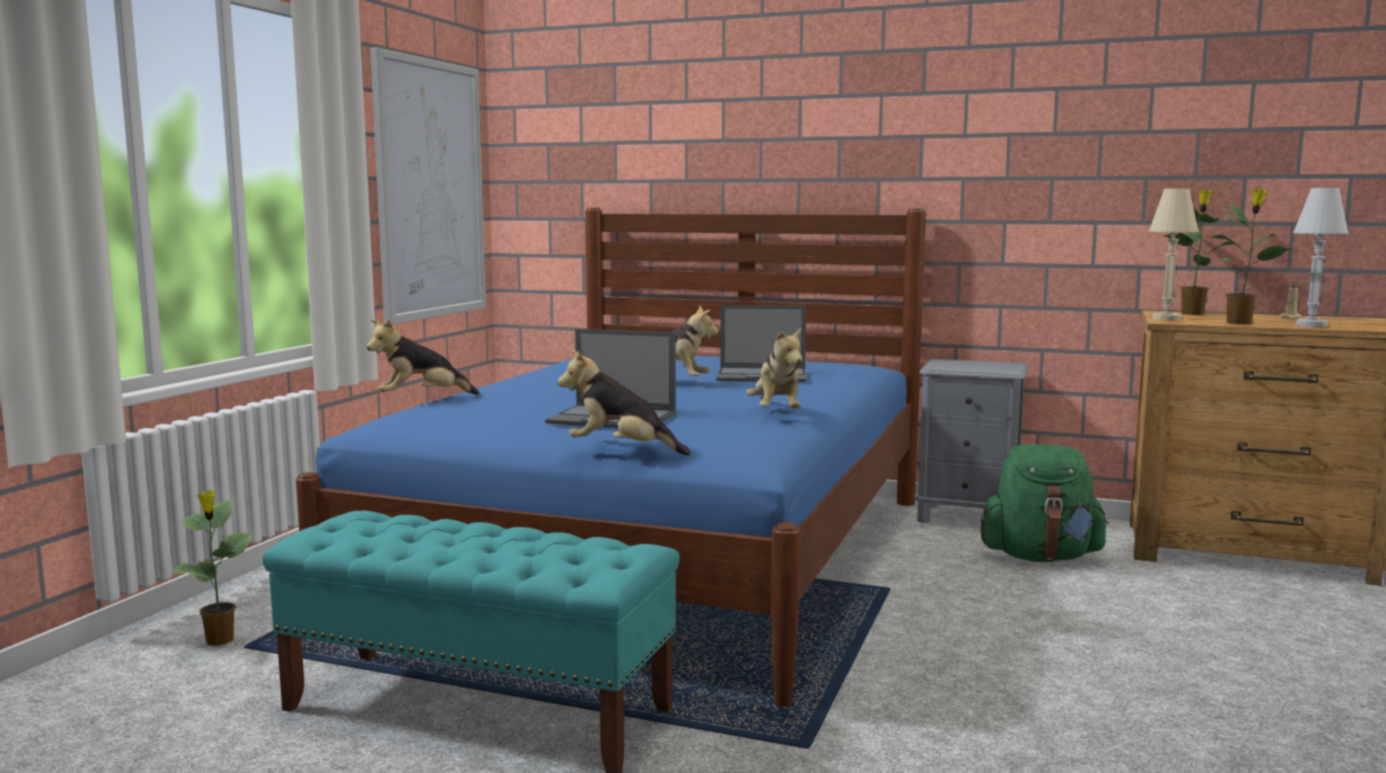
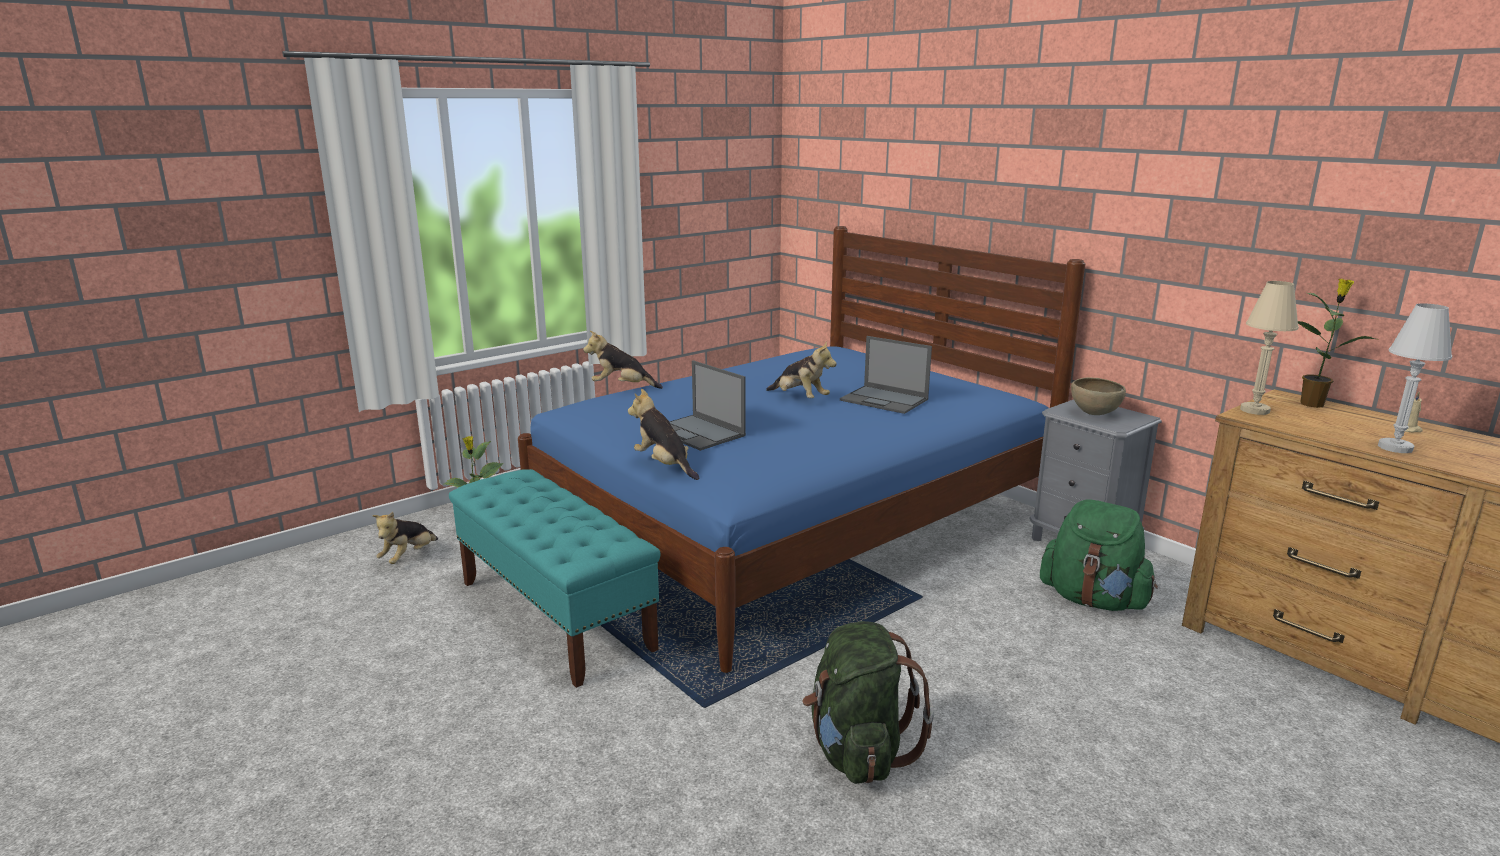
camera: 30 degrees right, 10 degrees up
picture [370,48,486,324] -> none
plush toy [746,327,803,408] -> plush toy moved to [372,512,438,564]
potted plant [1211,188,1294,324] -> none
none -> green backpack [802,621,934,784]
none -> brown bowl [1071,378,1126,415]

